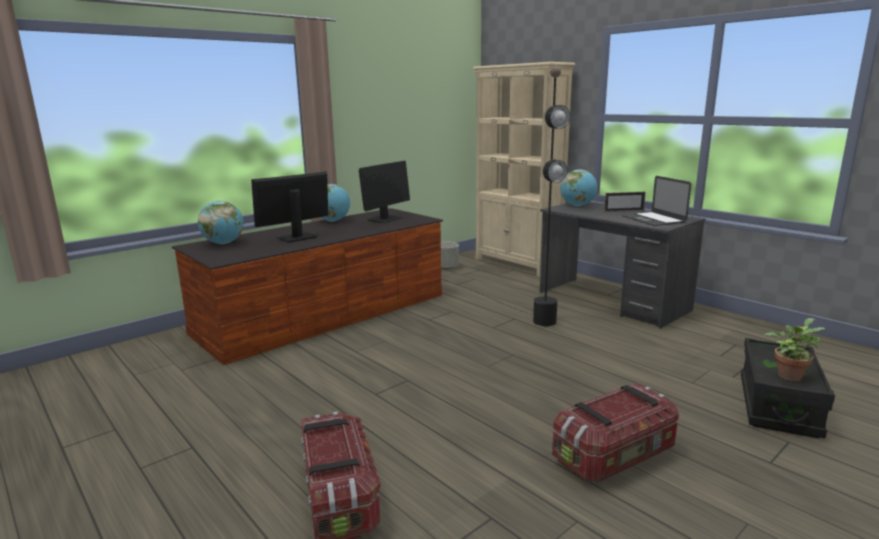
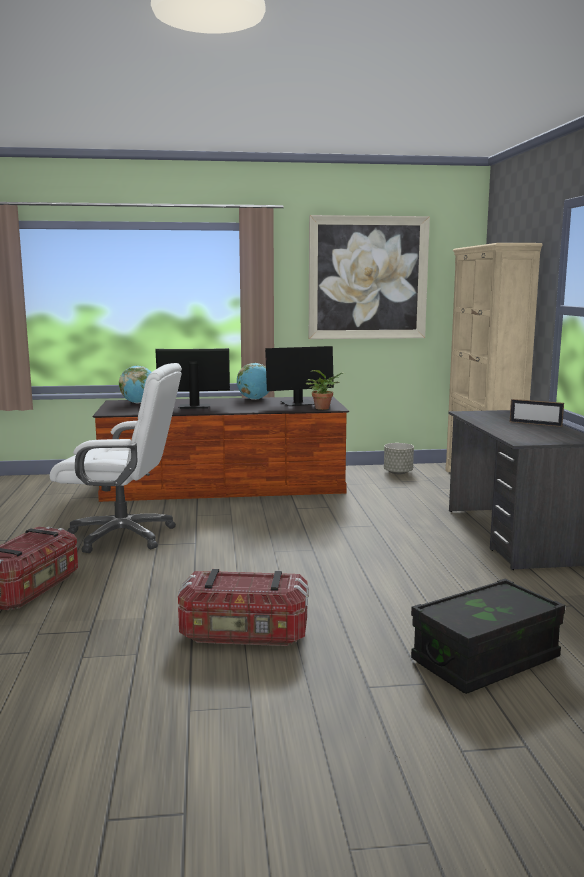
camera: 35 degrees right, 5 degrees down
black floor lamp [442,66,570,326] -> none
globe [560,169,597,206] -> none
laptop [622,176,691,226] -> none
potted plant [764,318,826,381] -> potted plant moved to [306,370,345,410]
none -> white office chair [50,363,182,553]
none -> picture [309,215,430,339]

